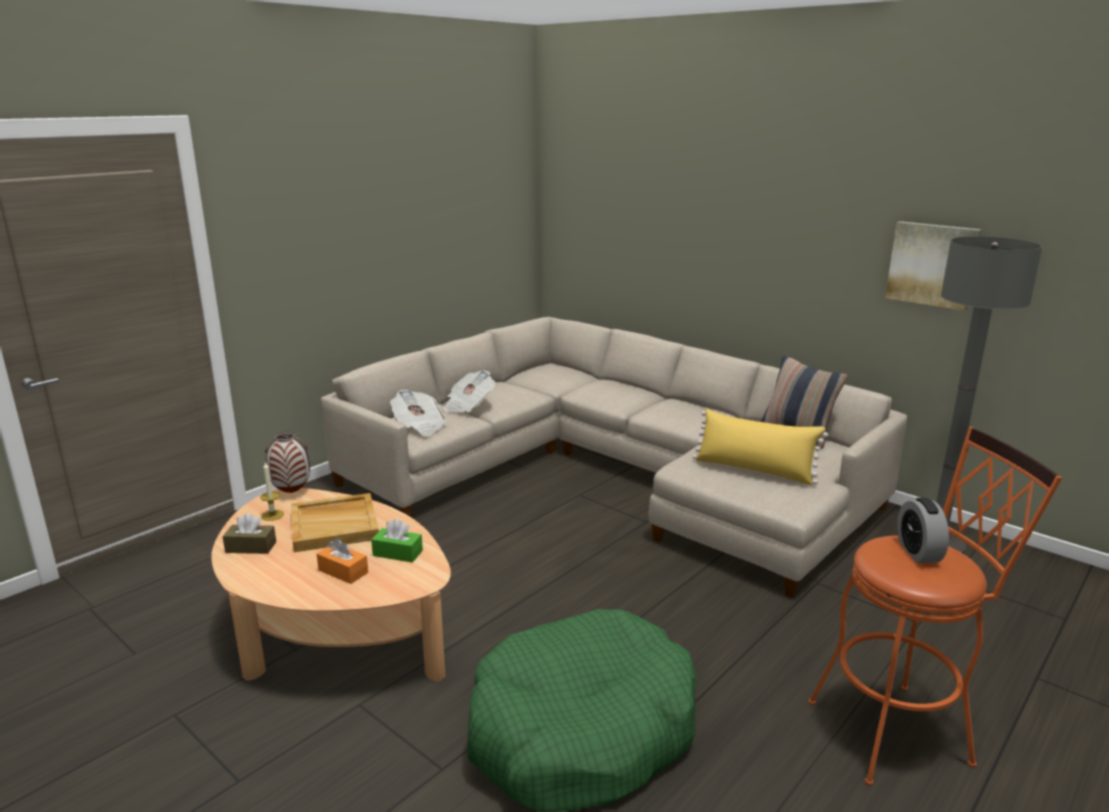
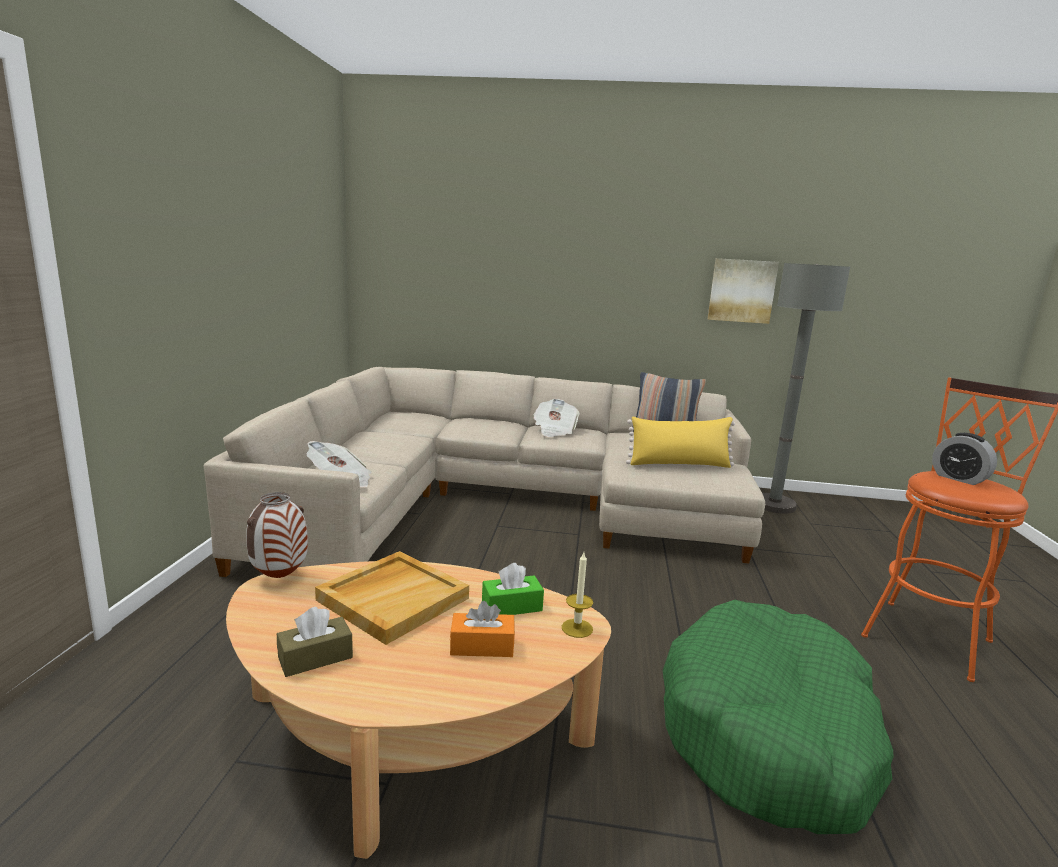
camera: 35 degrees left, 5 degrees down
candle [260,463,284,521] -> candle moved to [562,553,593,638]
newspaper [443,370,496,412] -> newspaper moved to [533,399,580,437]

